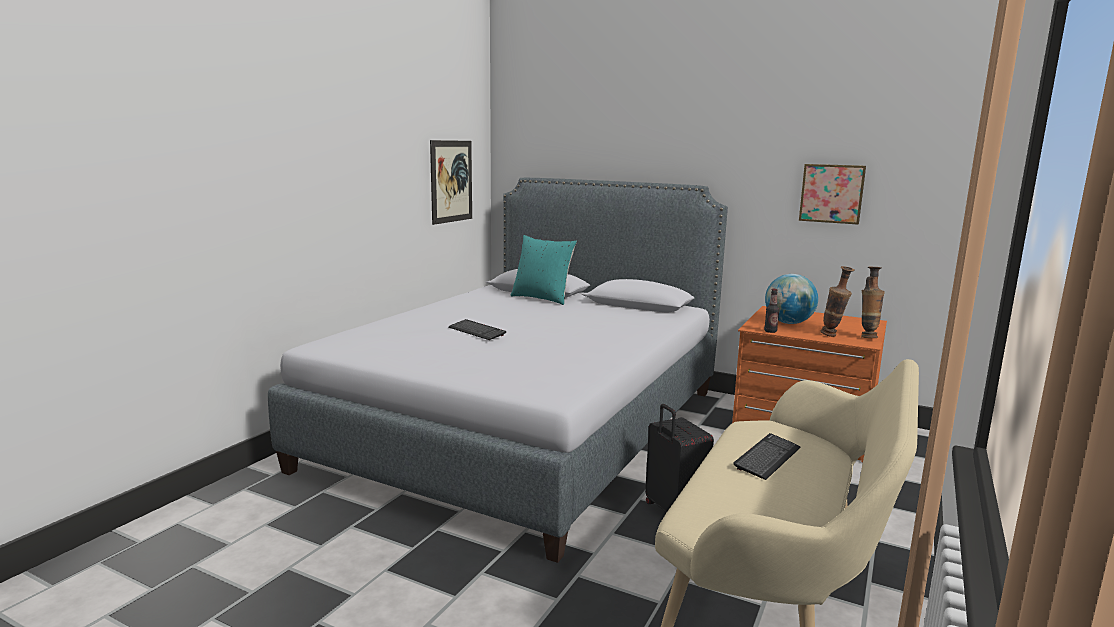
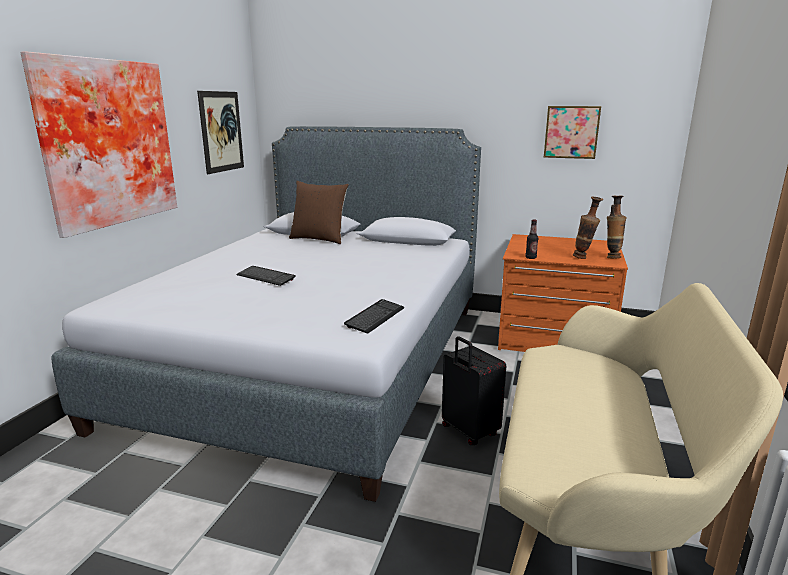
camera: 10 degrees left, 5 degrees up
turquoise pillow [511,235,577,305] -> brown pillow [289,181,349,244]
keyboard [734,433,800,480] -> keyboard moved to [344,299,404,334]
globe [765,274,818,324] -> none
none -> picture [21,51,177,238]

